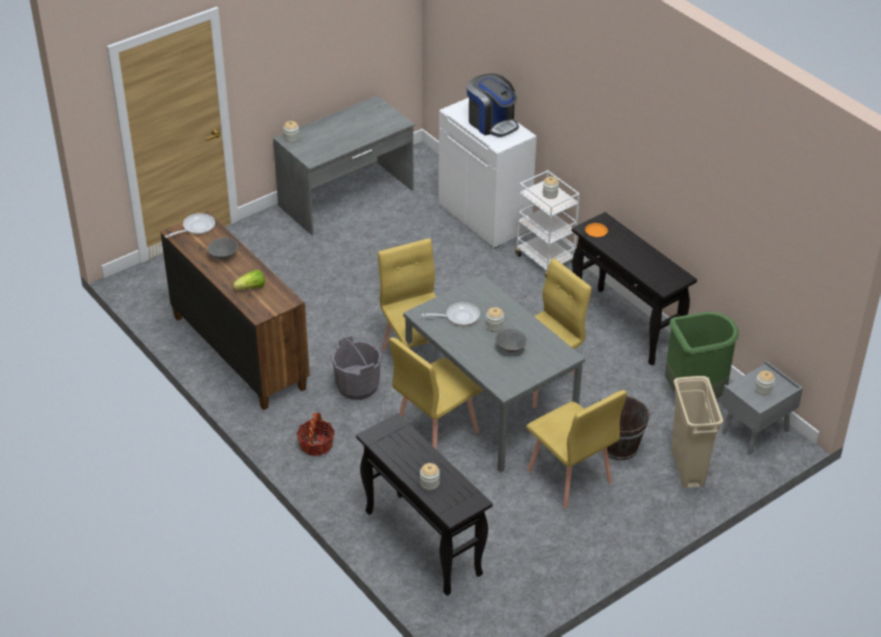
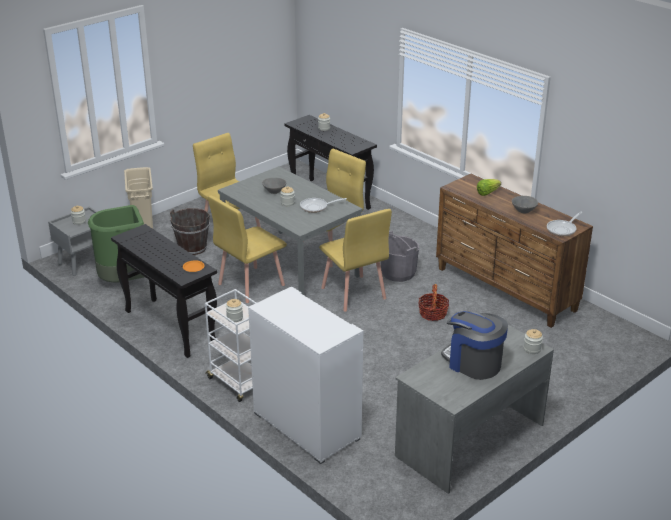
camera: 175 degrees right, 10 degrees down
basket [297,413,335,456] -> basket moved to [418,284,449,321]
coffee machine [467,73,519,137] -> coffee machine moved to [441,311,508,380]

